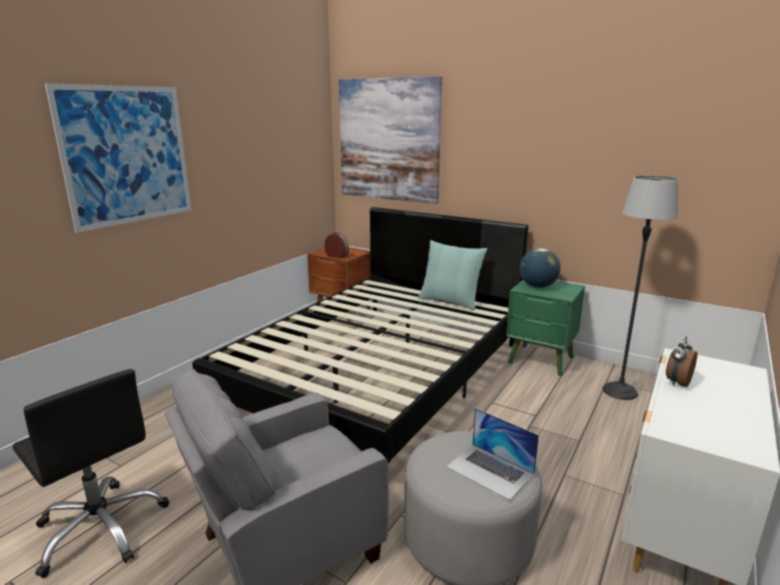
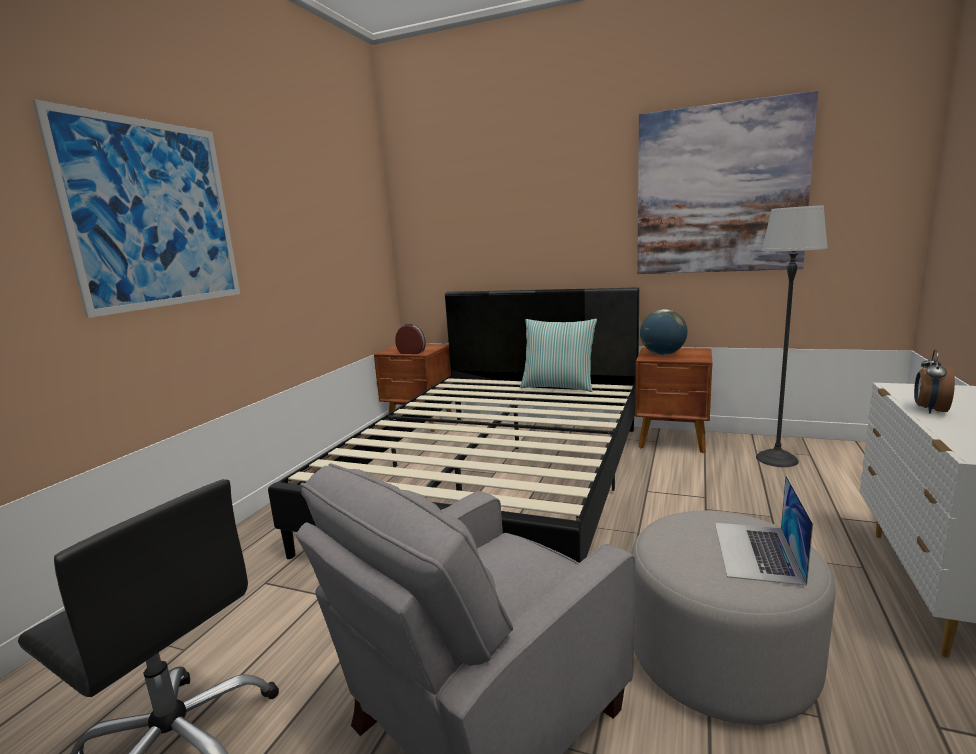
camera: 10 degrees left, 5 degrees down
picture [339,76,442,204] -> picture moved to [637,91,818,274]
laptop [446,408,539,500] -> laptop turned 75 degrees clockwise [715,475,813,586]
green nightstand [506,280,585,376] -> brown nightstand [635,348,712,453]

